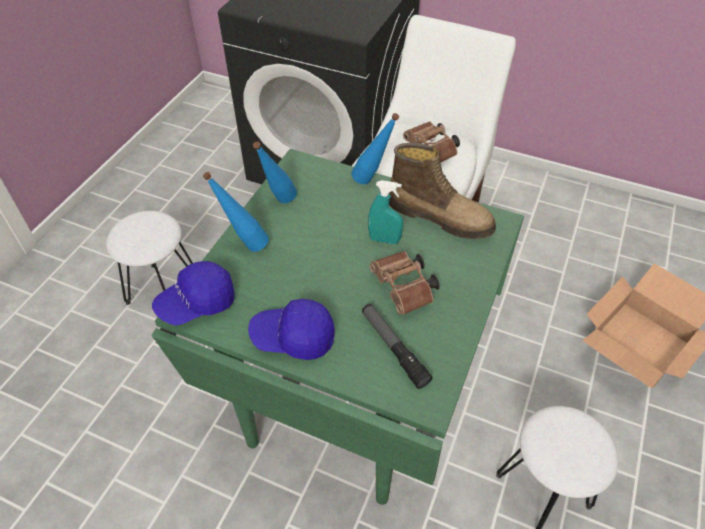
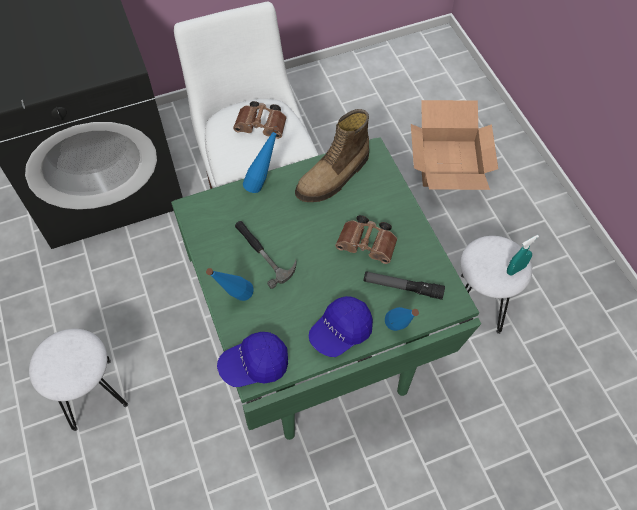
camera: 45 degrees left, 10 degrees up
blue cap [152,261,235,325] -> blue cap turned 60 degrees clockwise [217,332,288,387]
blue bottle [253,142,297,203] -> blue bottle moved to [385,307,419,331]
turquoise spray bottle [368,180,403,244] -> turquoise spray bottle moved to [507,235,539,276]
boot [389,143,496,239] -> boot turned 150 degrees clockwise [295,109,369,202]
none -> hammer [235,221,297,289]

